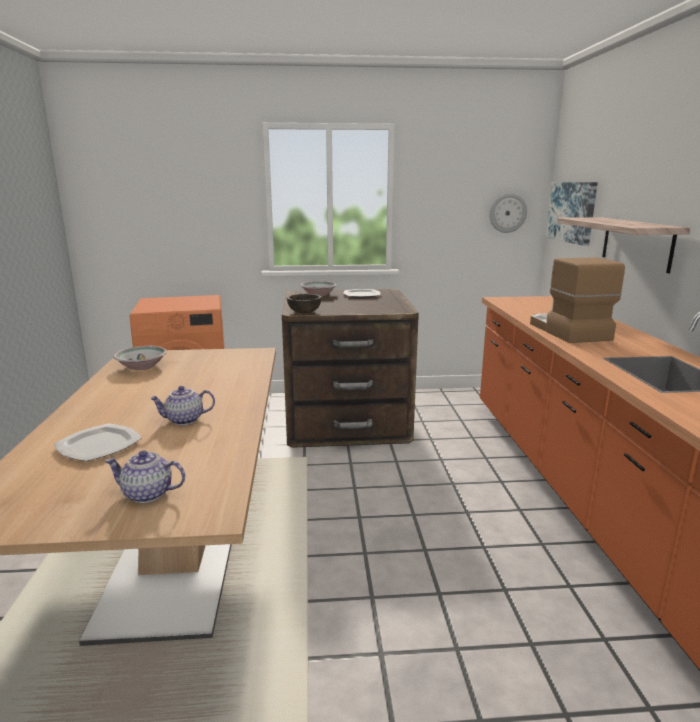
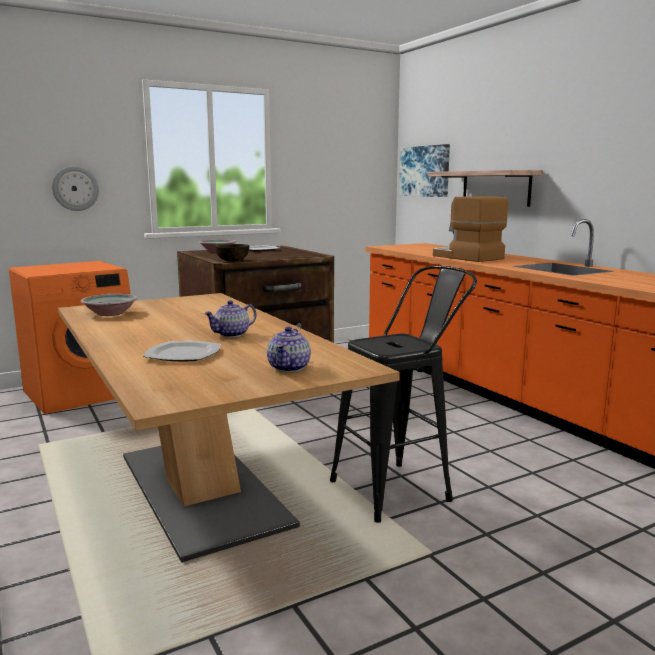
camera: 25 degrees left, 5 degrees down
teapot [105,450,185,503] -> teapot turned 60 degrees counterclockwise [267,327,311,372]
wall clock [490,193,527,233] -> wall clock moved to [52,166,99,211]
none -> black stool [330,266,477,523]

